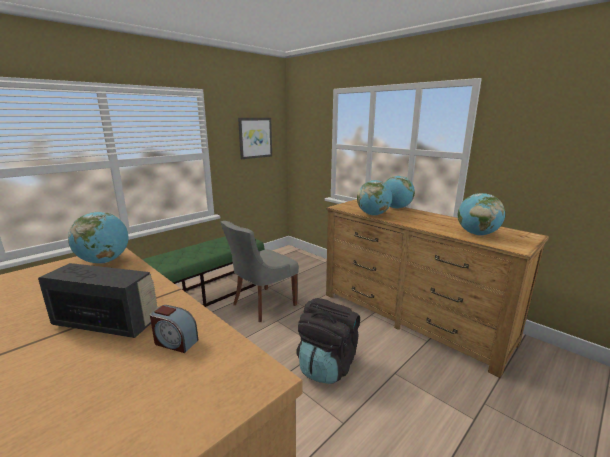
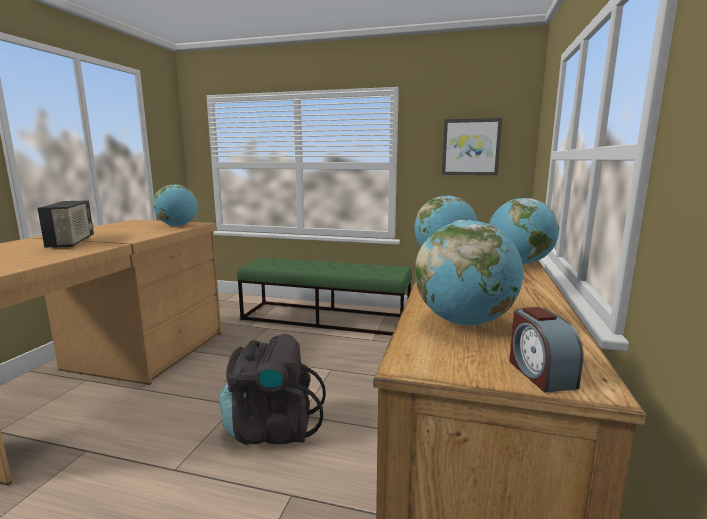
camera: 60 degrees right, 5 degrees down
alarm clock [150,305,198,353] -> alarm clock moved to [509,307,583,393]
grey chair [220,221,299,322] -> none

